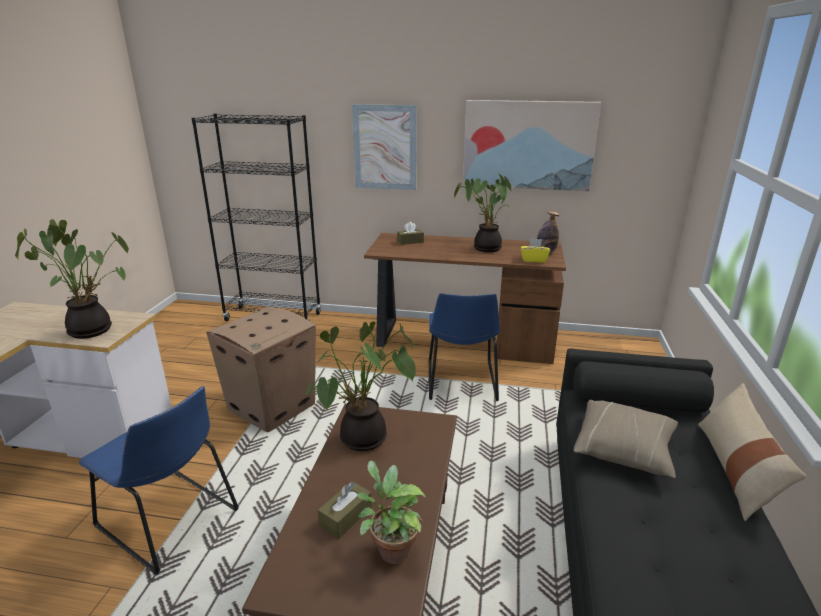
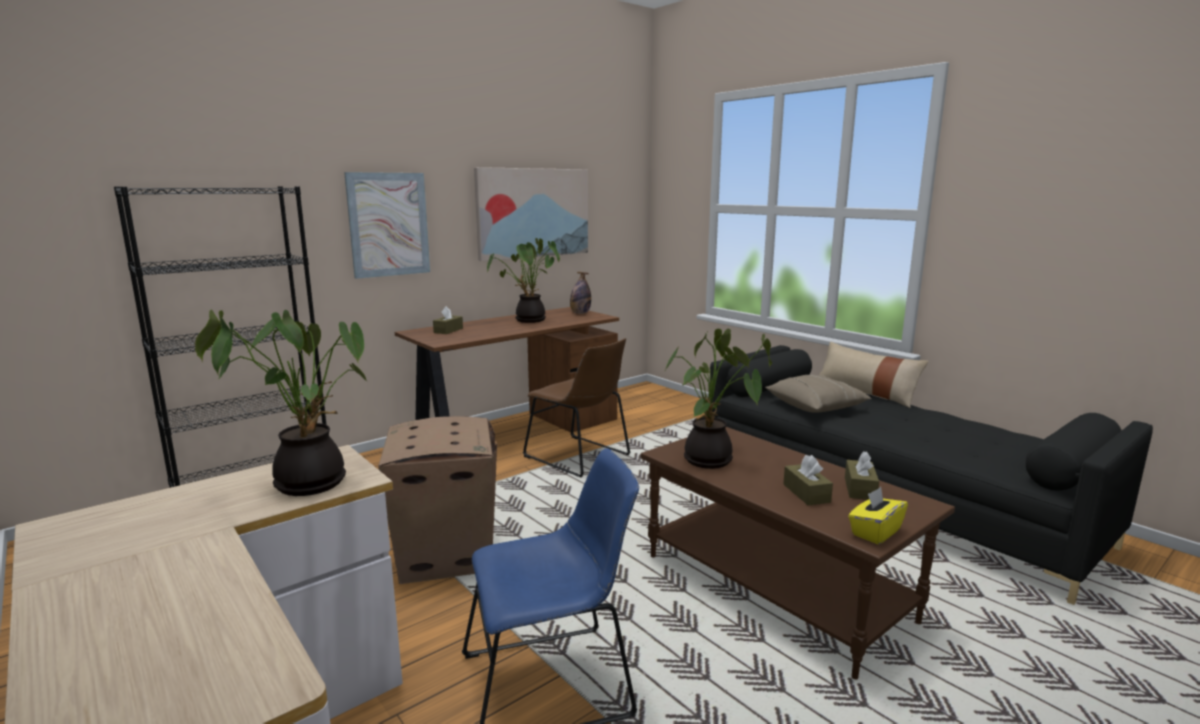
camera: 50 degrees left, 10 degrees down
potted plant [357,460,426,564] -> brown tissue box [845,451,879,500]
blue chair [429,293,501,401] -> brown chair [523,338,630,477]
yellow tissue box [521,239,550,263] -> yellow tissue box moved to [848,487,908,544]

